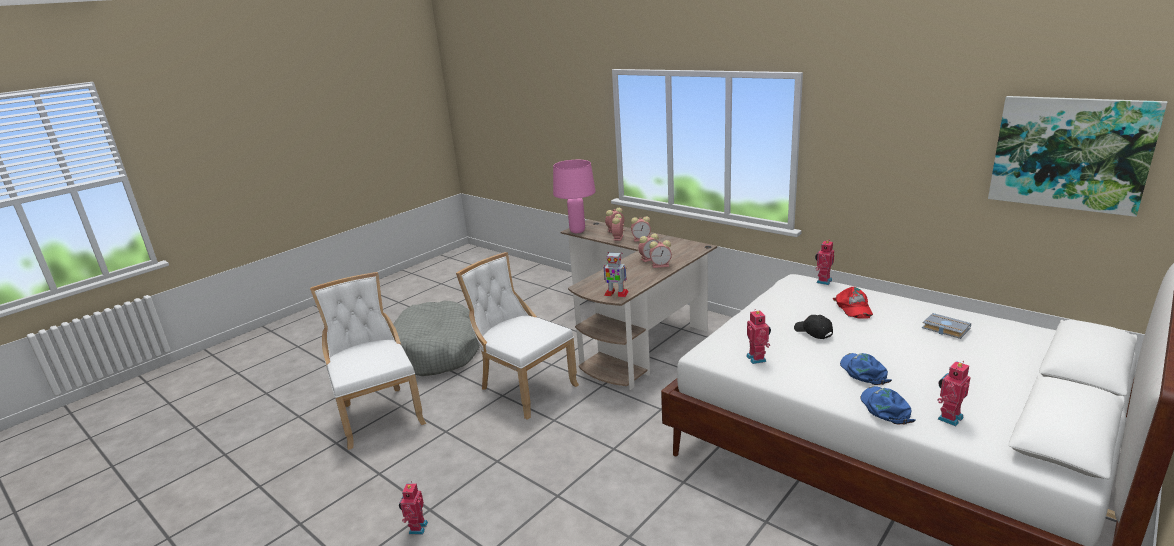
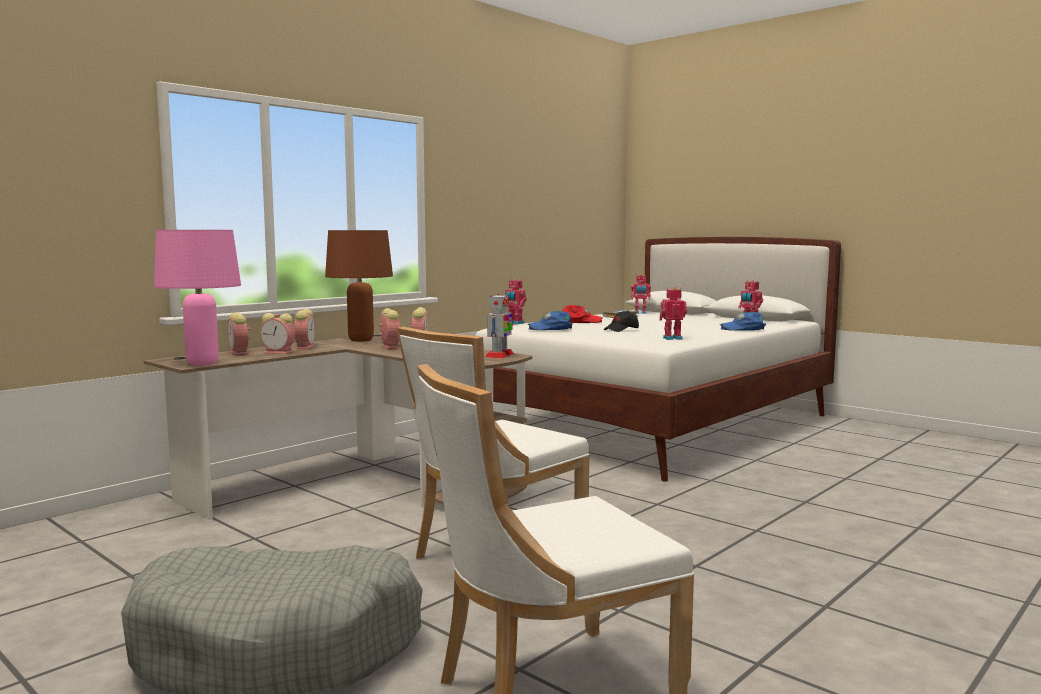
camera: 90 degrees left, 15 degrees down
toy robot [399,481,428,534] -> toy robot moved to [631,274,651,314]
blue cap [840,353,892,385] -> blue cap moved to [528,311,573,330]
picture [988,96,1168,217] -> none
none -> brown table lamp [325,230,393,342]

